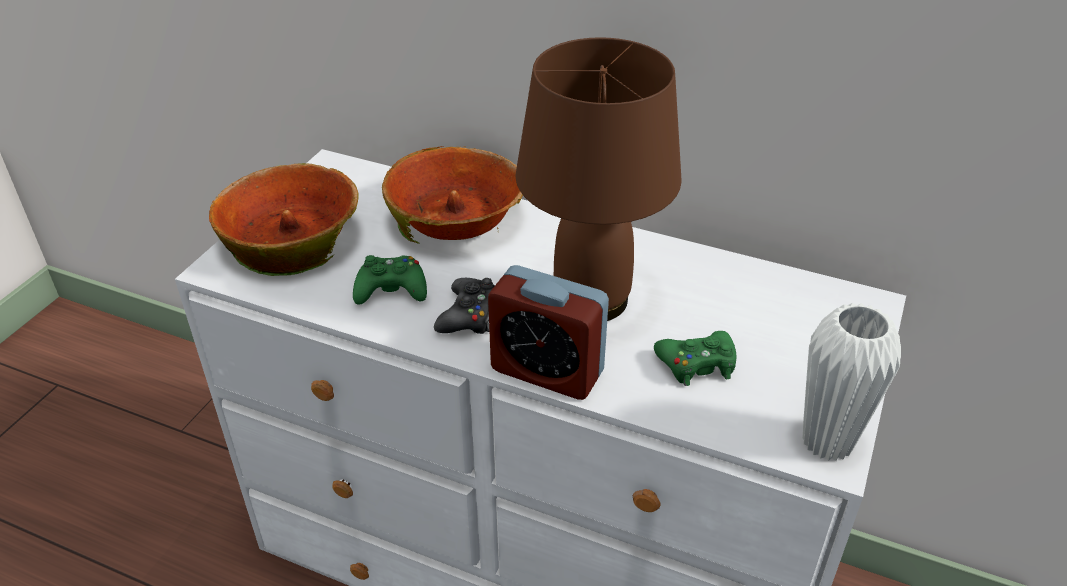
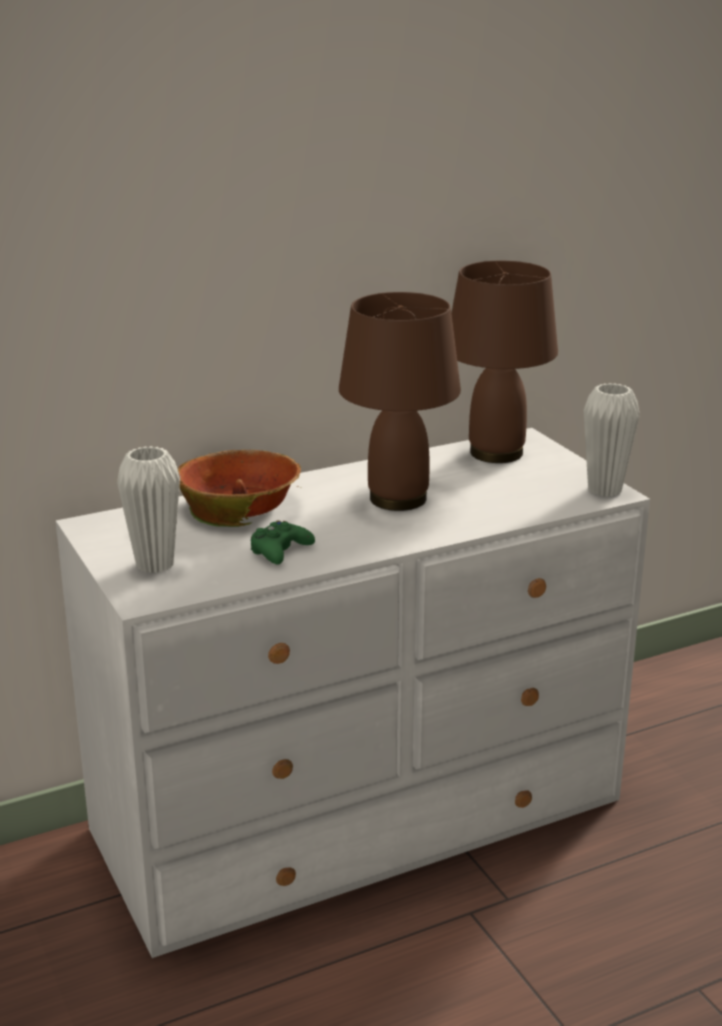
camera: 50 degrees left, 15 degrees down
bowl [209,163,359,276] -> white vase [117,446,180,573]
black game controller [434,278,495,334] -> none
alarm clock [488,265,609,400] -> none
green game controller [654,331,736,386] -> none
none -> brown table lamp [451,261,558,463]

